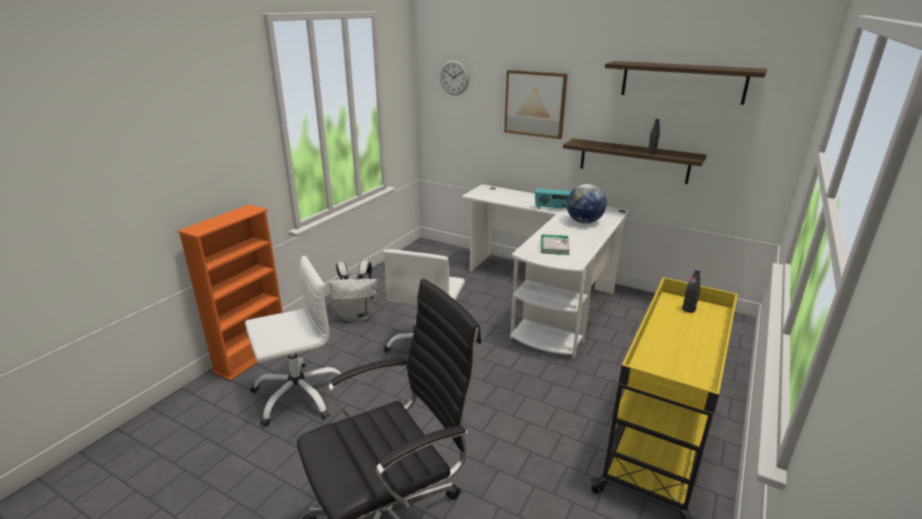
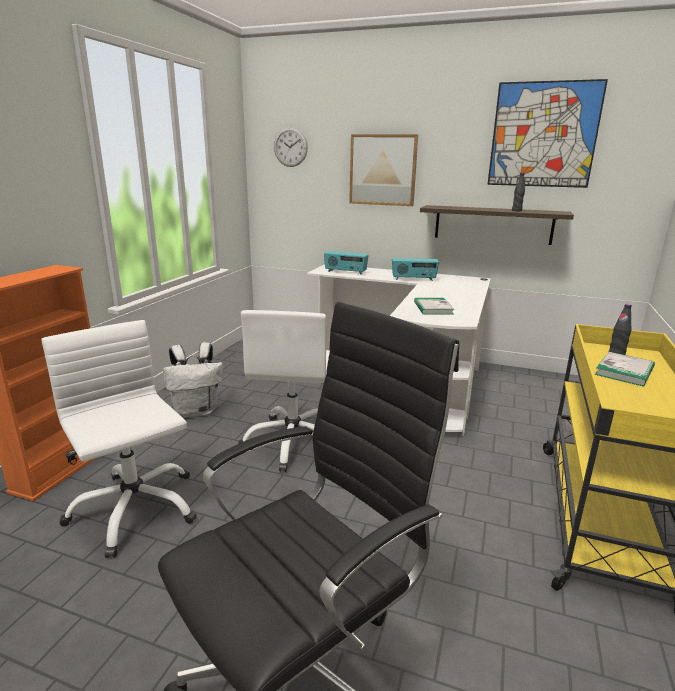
camera: 10 degrees left, 5 degrees down
white office chair [245,256,346,427] -> white office chair turned 90 degrees counterclockwise [42,320,197,558]
globe [566,184,607,224] -> none
shelf [605,61,767,105] -> picture [487,79,608,188]
none -> radio [324,251,369,275]
none -> book [595,352,655,386]

